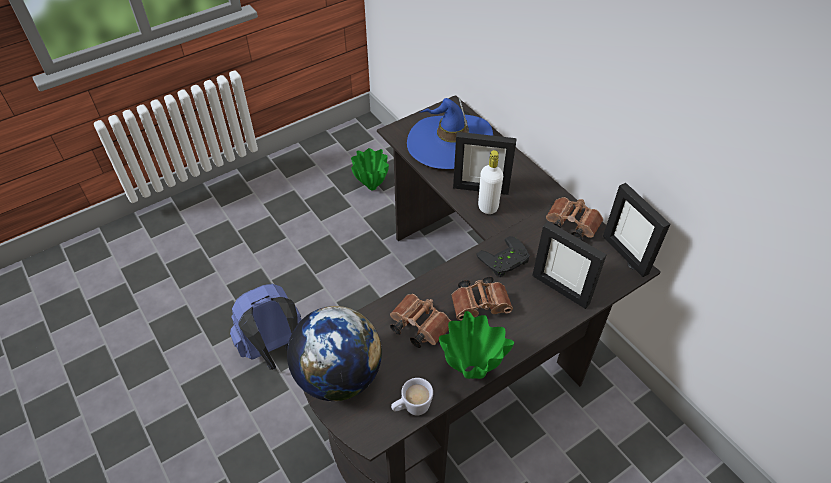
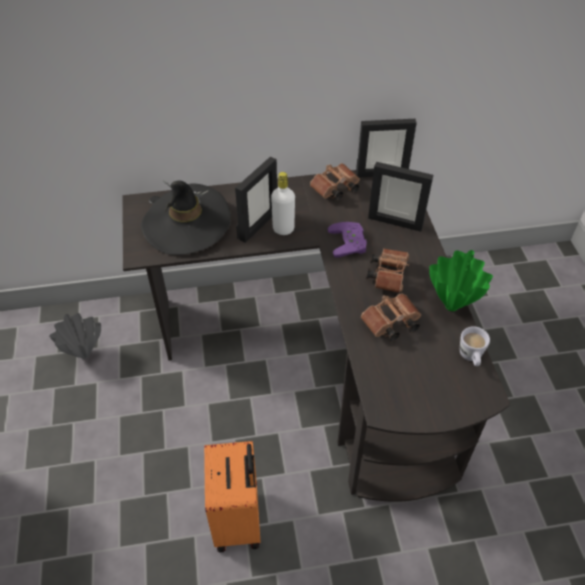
camera: 65 degrees left, 0 degrees up
blue backpack [230,284,302,370] -> orange suitcase [204,441,261,553]
globe [287,306,382,401] -> none
green vase [351,148,389,190] -> grey vase [49,313,101,359]
blue hat [407,98,493,169] -> black hat [141,180,231,255]
black game controller [476,236,530,277] -> purple game controller [328,222,367,257]
picture frame [532,221,606,309] -> picture frame turned 45 degrees clockwise [368,162,433,232]

